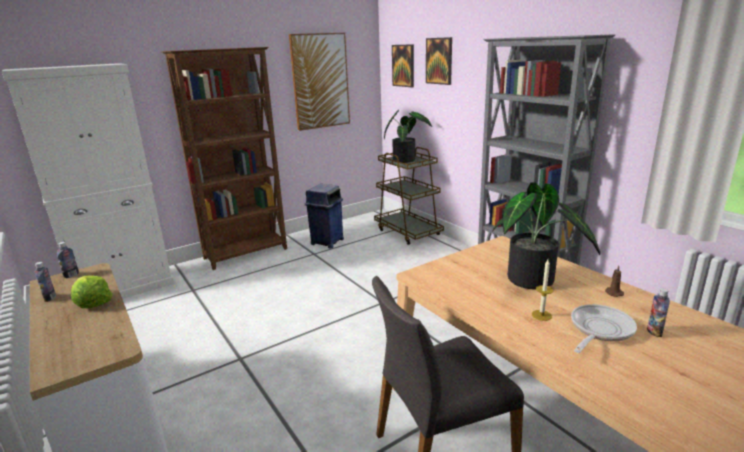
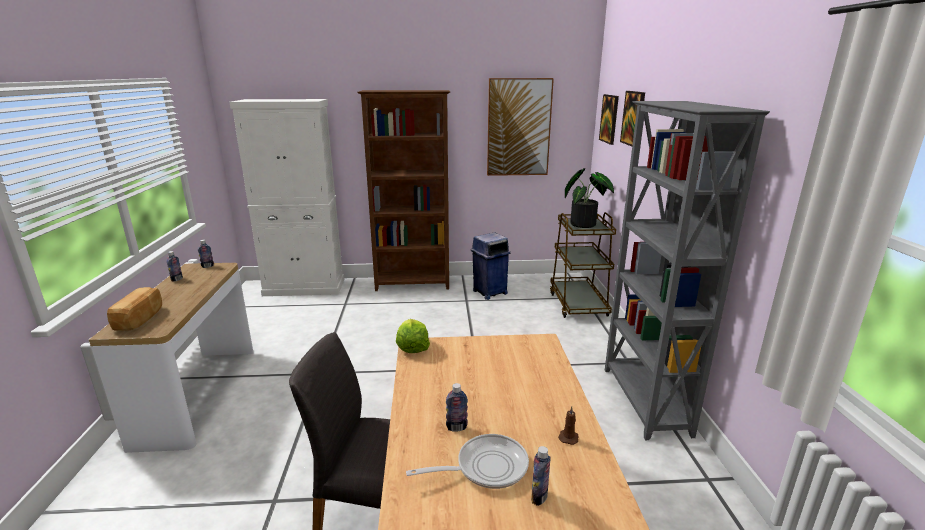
camera: 30 degrees right, 0 degrees up
lettuce [71,276,112,308] -> lettuce moved to [396,319,430,353]
potted plant [492,182,600,289] -> none
candle [532,260,553,321] -> bottle [446,383,468,432]
none -> bread [107,287,162,331]

